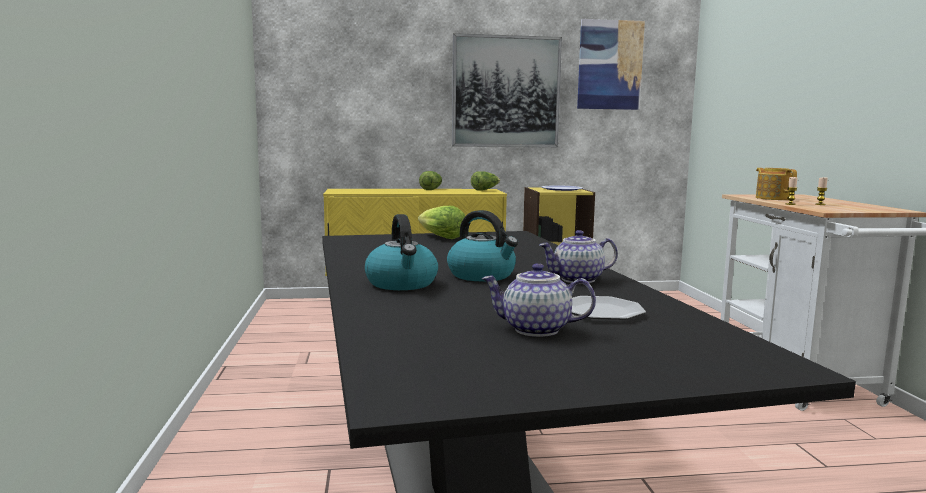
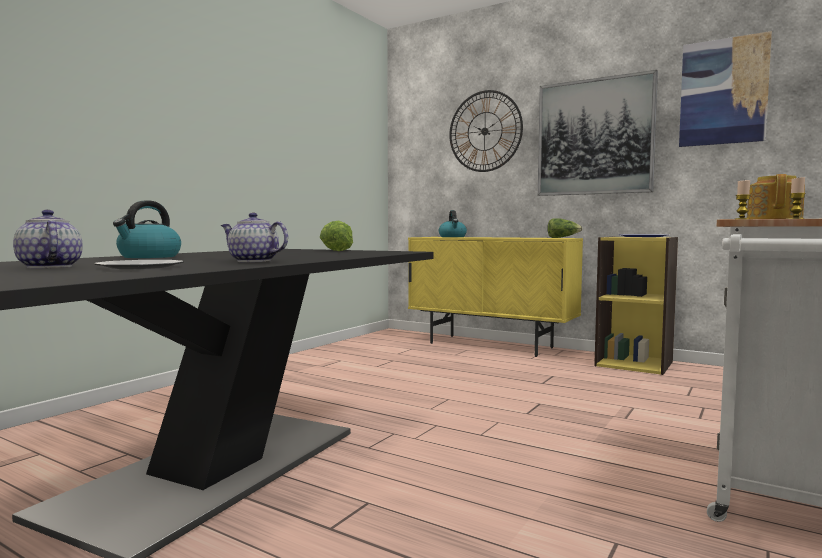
camera: 40 degrees right, 5 degrees down
lettuce [419,171,442,190] -> none
kettle [447,210,518,282] -> kettle moved to [439,210,467,237]
none -> wall clock [449,90,523,172]

